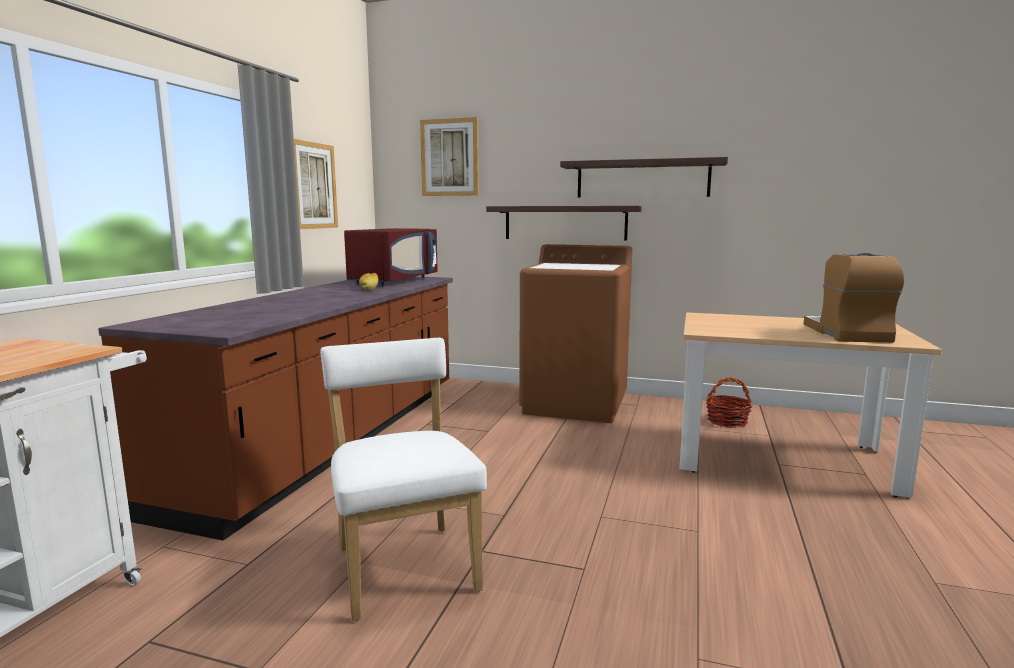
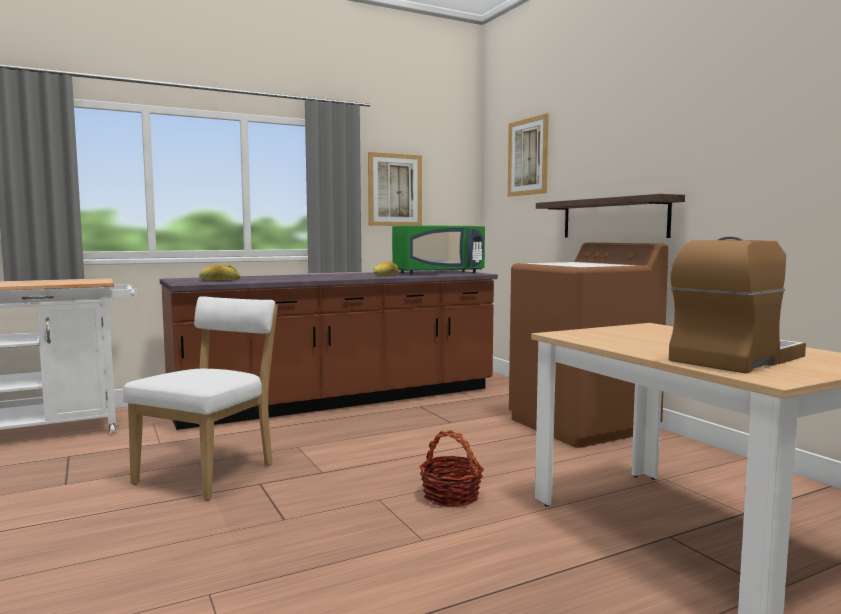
camera: 45 degrees right, 5 degrees down
red microwave [344,228,438,285] -> green microwave [392,225,485,275]
shelf [560,157,728,198] -> none
basket [706,377,752,428] -> basket moved to [419,430,484,507]
none -> bread [199,265,240,280]

